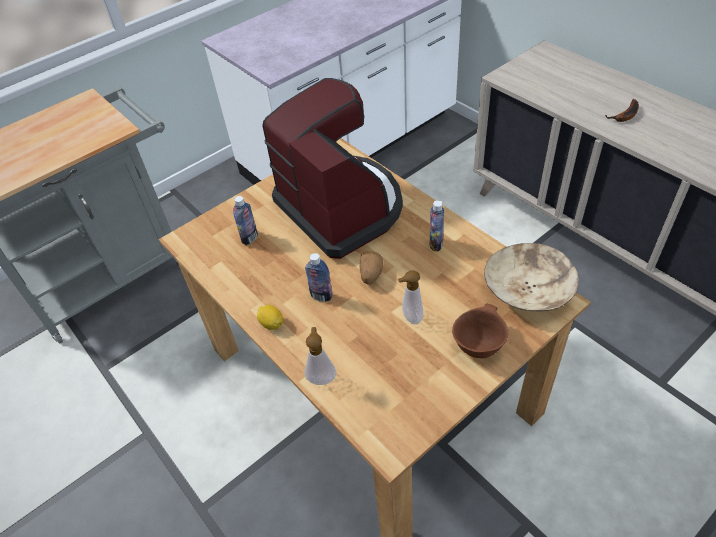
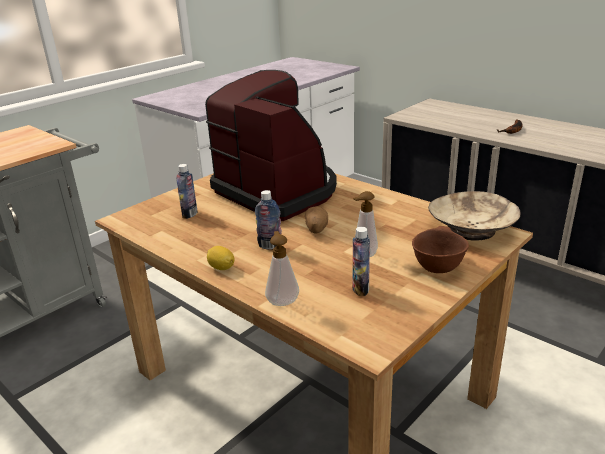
camera: 10 degrees left, 20 degrees down
bottle [429,200,444,251] -> bottle moved to [353,227,370,296]

